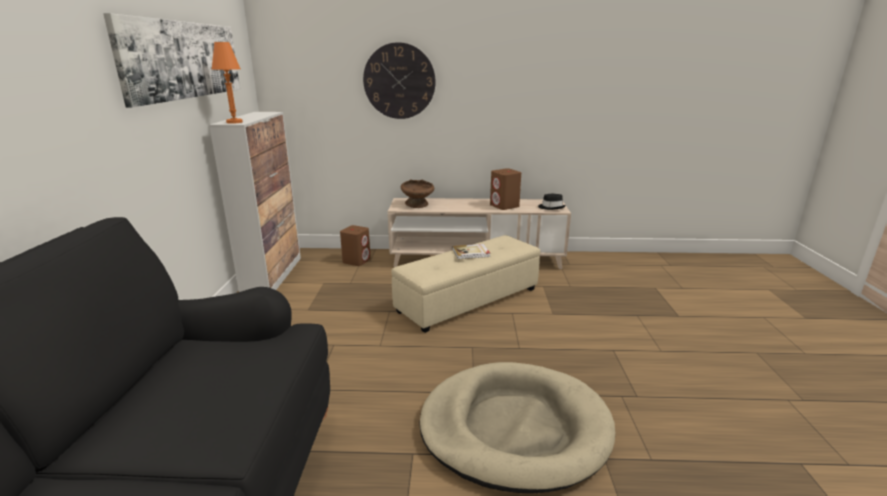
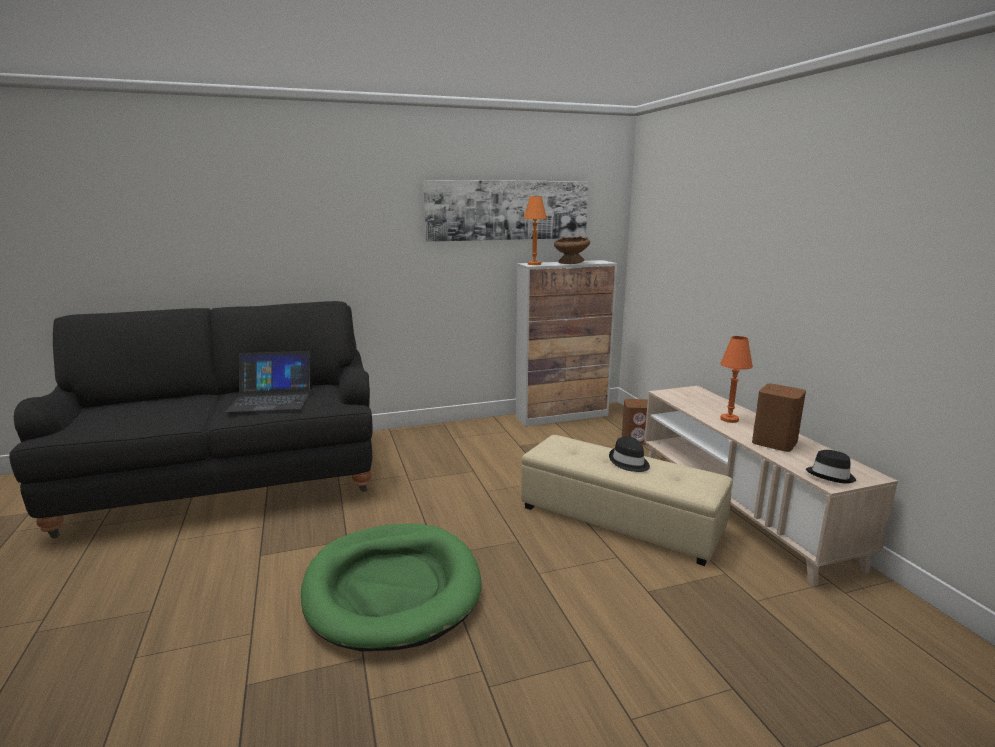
camera: 70 degrees right, 5 degrees down
wall clock [363,42,436,119] -> none
brown bowl [401,179,434,208] -> brown bowl moved to [554,236,590,264]
beige dog bed [419,362,615,493] -> green dog bed [301,523,482,651]
book [453,244,490,259] -> black hat [609,436,650,472]
none -> laptop [225,351,312,413]
none -> orange table lamp [720,336,753,423]

